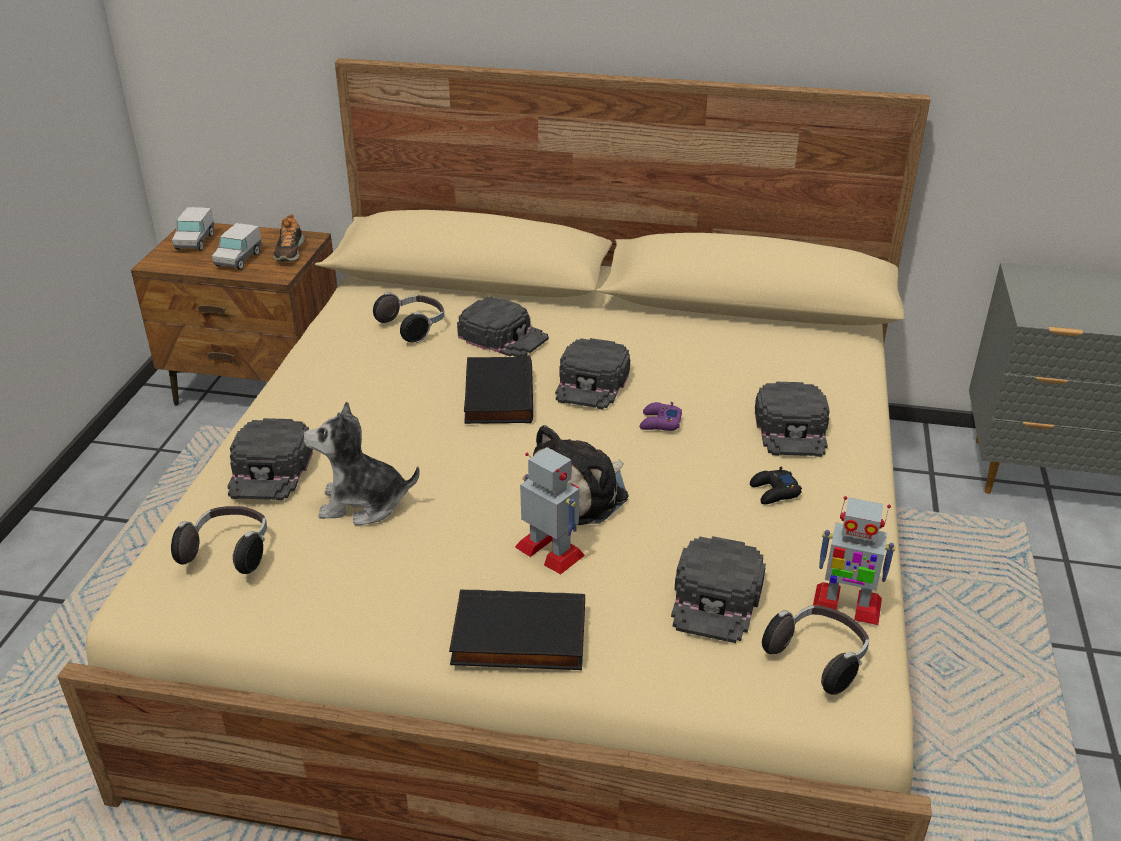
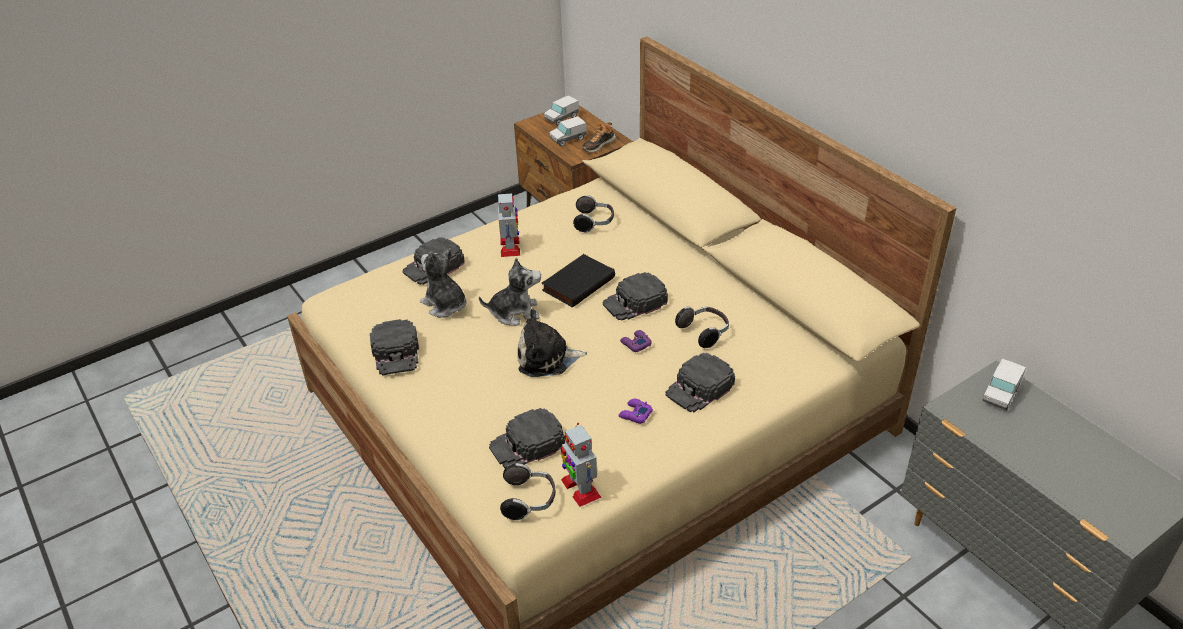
camera: 45 degrees right, 5 degrees up
headphones [171,506,267,574] -> headphones moved to [675,307,729,348]
black book [449,590,585,670] -> none
black cap [457,297,549,357] -> black cap moved to [370,319,419,376]
toy robot [515,447,585,574] -> toy robot moved to [498,191,520,257]
black game controller [750,467,802,504] -> purple game controller [619,399,653,424]
none -> plush toy [479,257,541,326]
none -> toy truck [982,358,1026,410]

